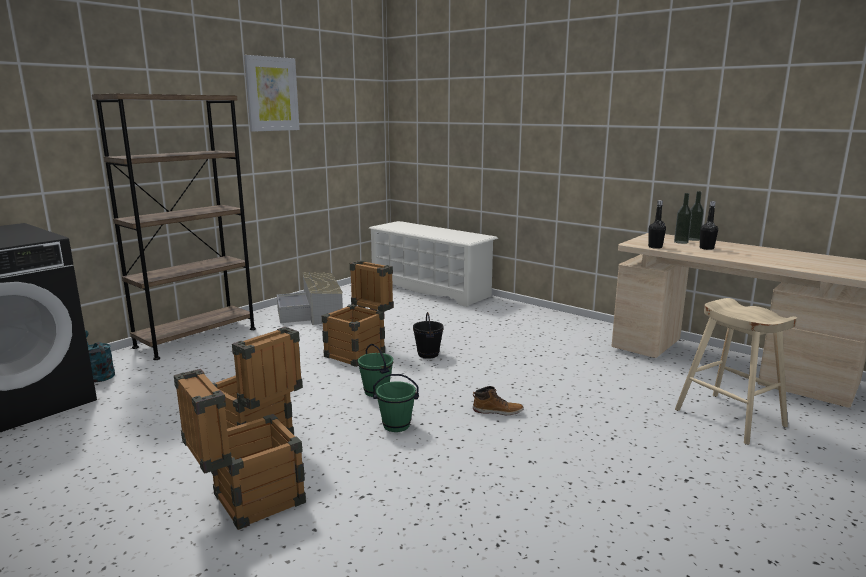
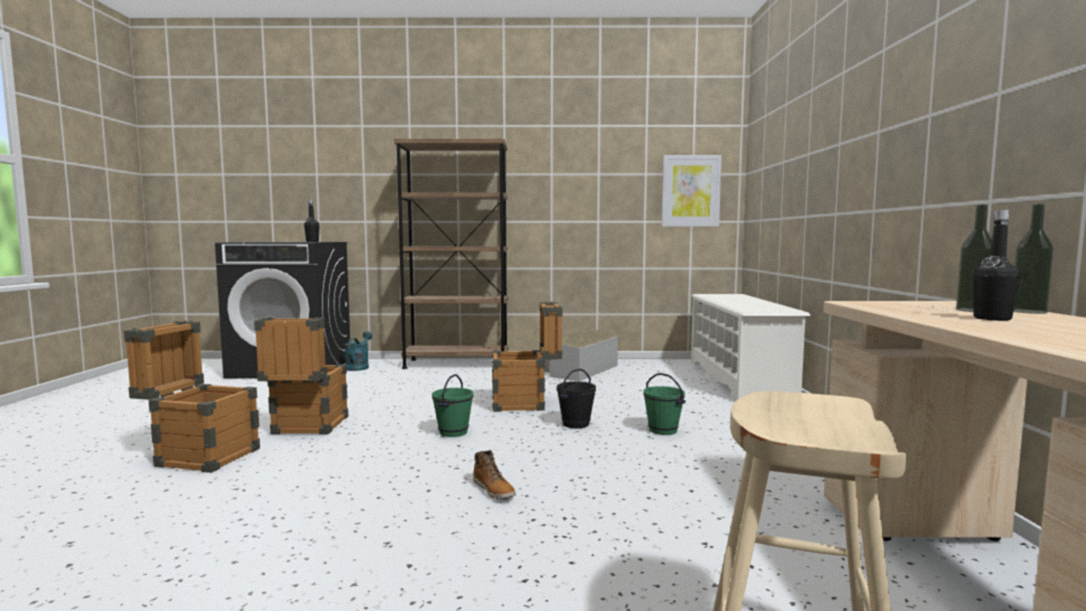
camera: 50 degrees right, 10 degrees down
picture [244,55,300,132] -> picture moved to [662,155,722,227]
green bucket [373,374,419,432] -> green bucket moved to [643,373,686,435]
black bottle [648,200,666,249] -> black bottle moved to [304,200,320,242]

